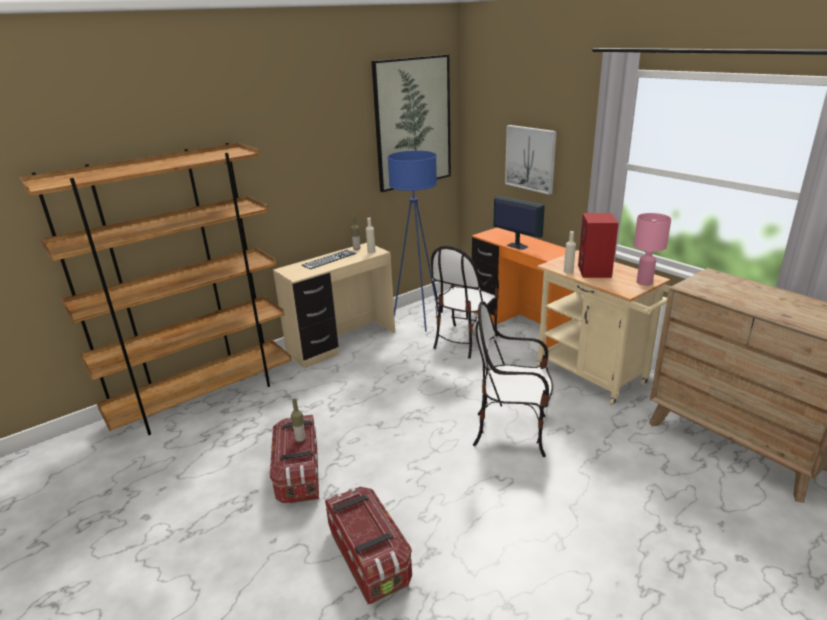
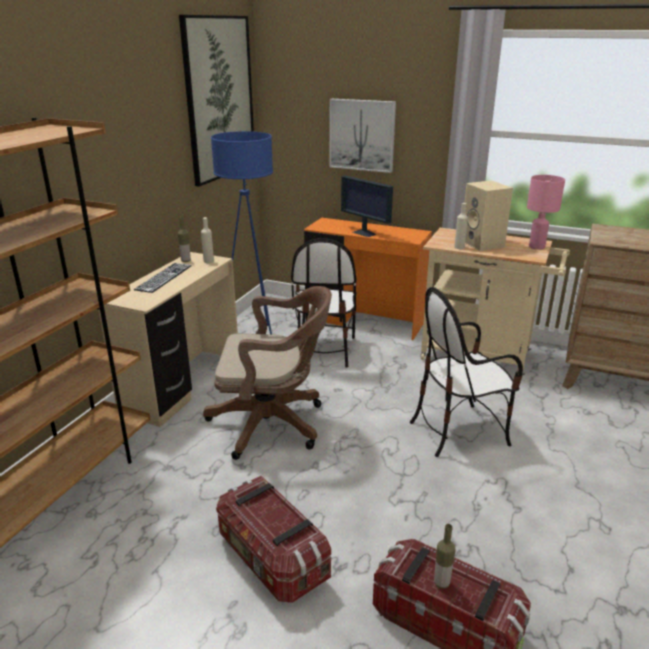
camera: 30 degrees left, 0 degrees up
bottle [291,399,306,442] -> bottle moved to [434,524,455,589]
monitor [494,195,545,250] -> monitor turned 150 degrees counterclockwise [341,175,393,237]
red speaker [578,213,619,278] -> beige speaker [464,180,513,251]
none -> brown office chair [203,286,332,460]

